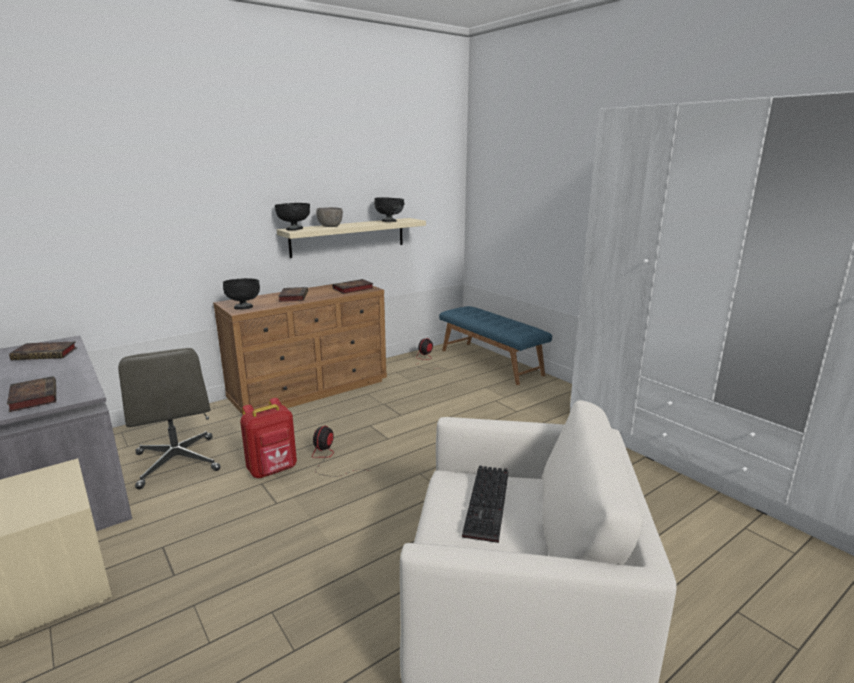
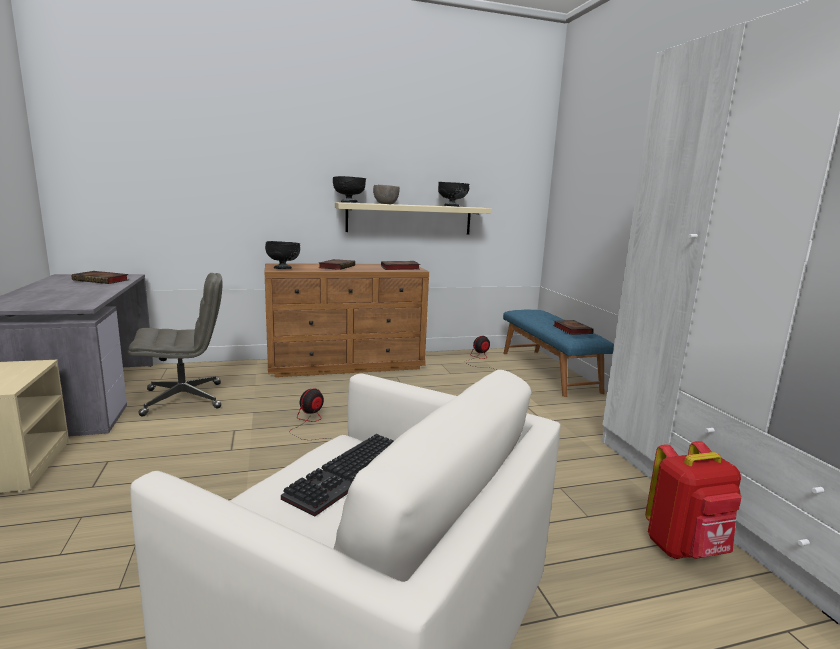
camera: 20 degrees right, 5 degrees down
book [7,376,56,412] -> book moved to [553,320,594,335]
grey office chair [118,348,220,489] -> grey office chair turned 105 degrees counterclockwise [129,273,222,416]
red backpack [240,398,297,478] -> red backpack moved to [645,441,742,559]

